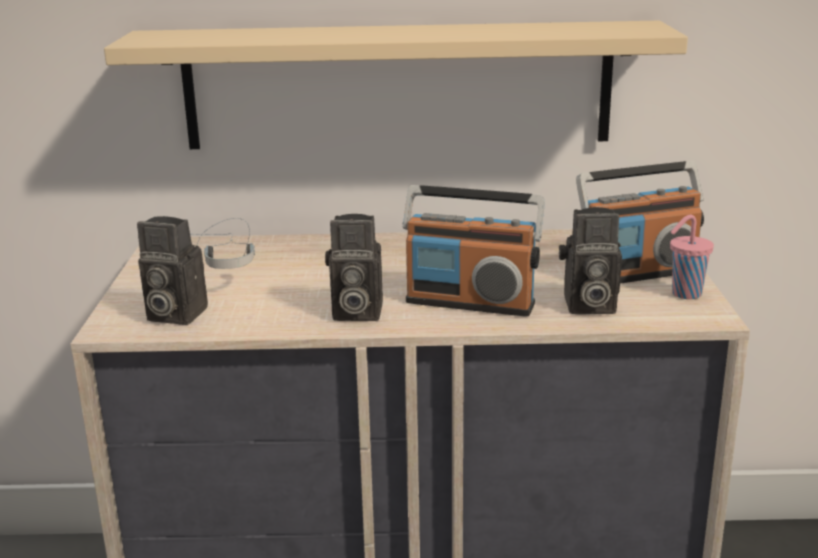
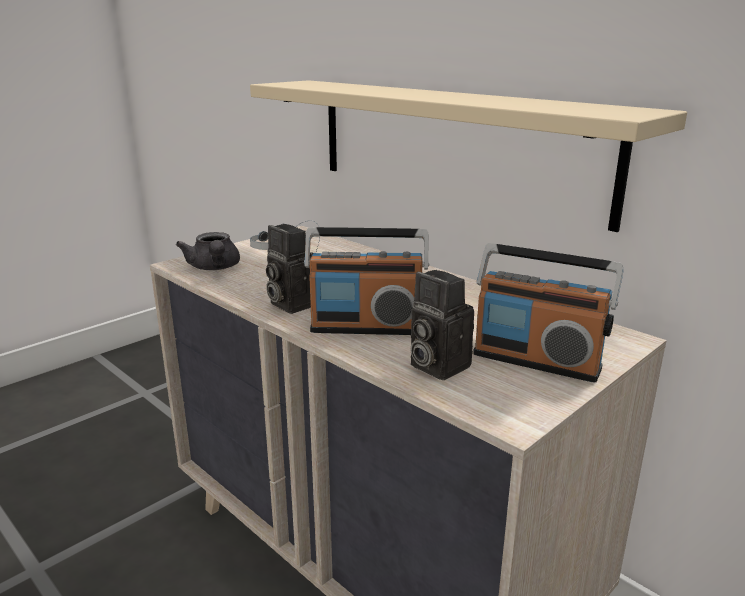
camera: 45 degrees right, 0 degrees up
camera [137,216,208,325] -> grey teapot [176,232,240,270]
radio [402,185,545,316] -> radio turned 60 degrees counterclockwise [304,227,429,335]
pink cup [670,214,714,299] -> none

